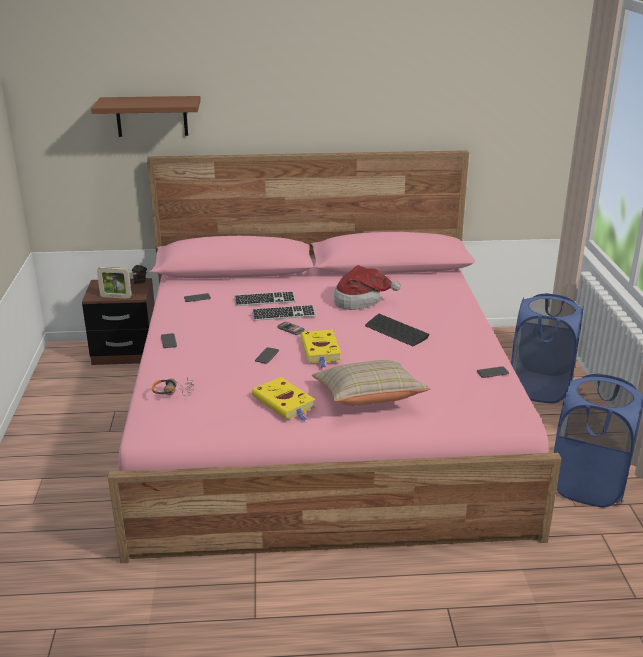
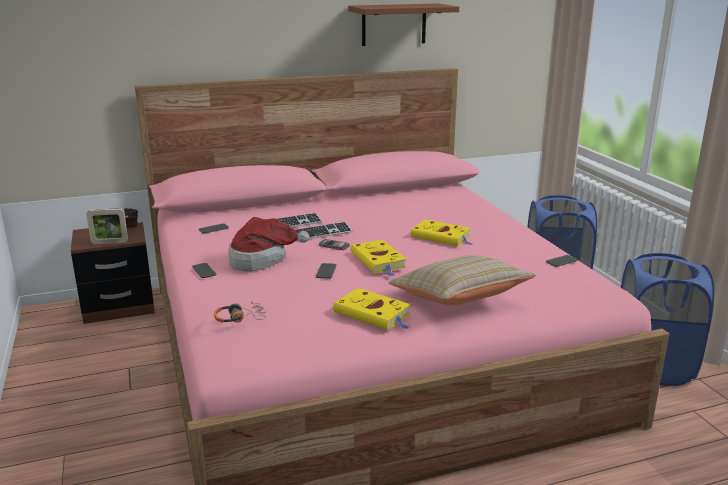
camera: 15 degrees left, 5 degrees down
brown shelf [91,96,201,137] -> brown shelf moved to [348,3,459,46]
hat [334,265,401,310] -> hat moved to [228,217,309,271]
keyboard [365,314,430,346] -> yellow book [411,219,472,246]

